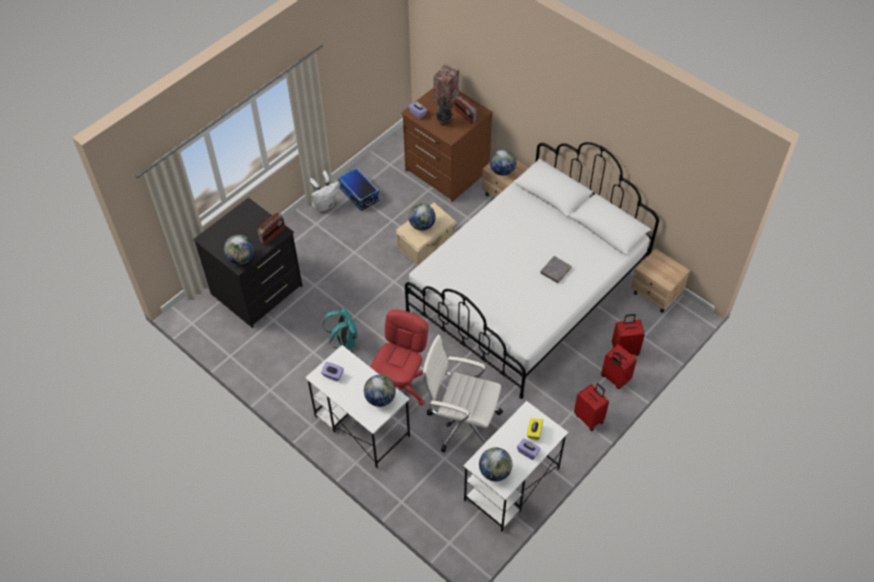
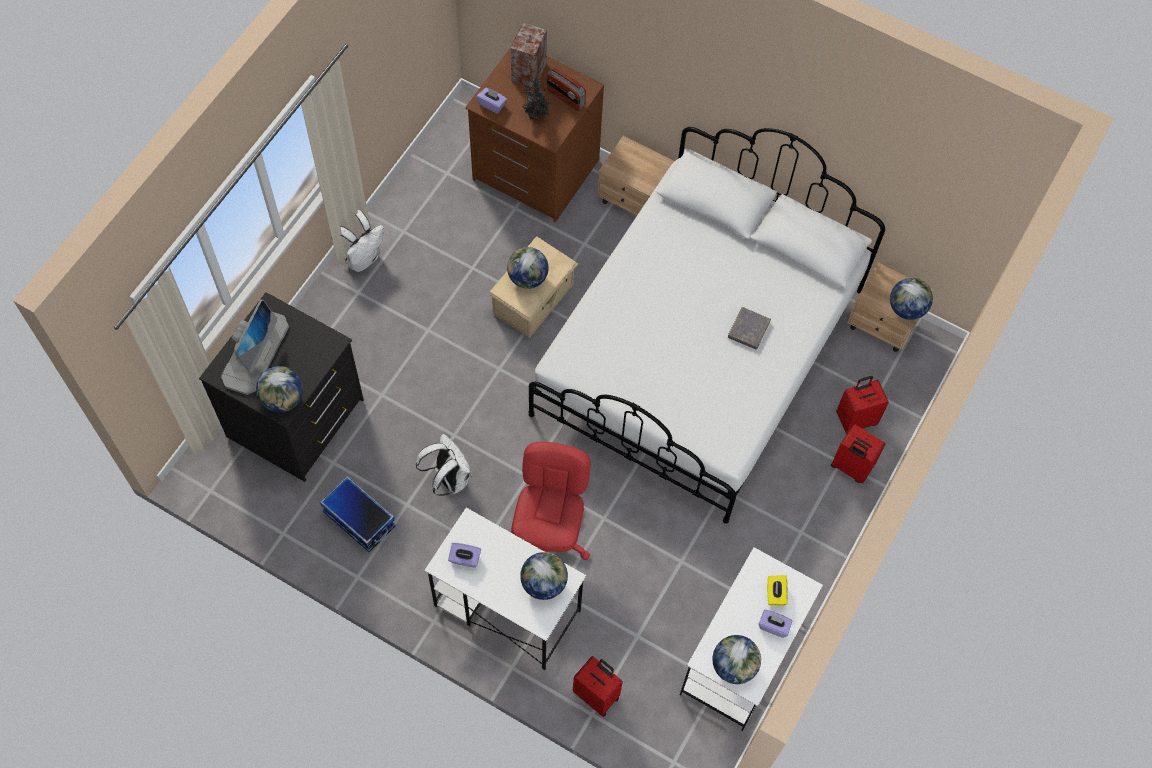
camera: 15 degrees left, 10 degrees up
radio [257,213,285,245] -> none
turquoise backpack [323,307,358,349] -> white backpack [416,434,473,496]
storage box [338,167,379,211] -> storage box moved to [320,476,396,552]
white office chair [422,335,503,453] -> none
globe [490,149,516,176] -> globe moved to [890,278,933,320]
red suitcase [574,383,609,431] -> red suitcase moved to [573,656,623,717]
none -> monitor [221,300,289,395]

